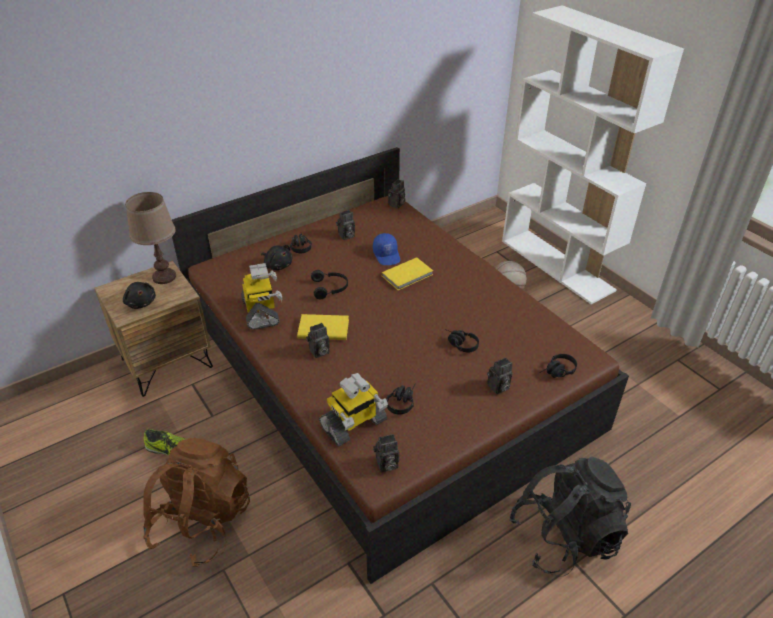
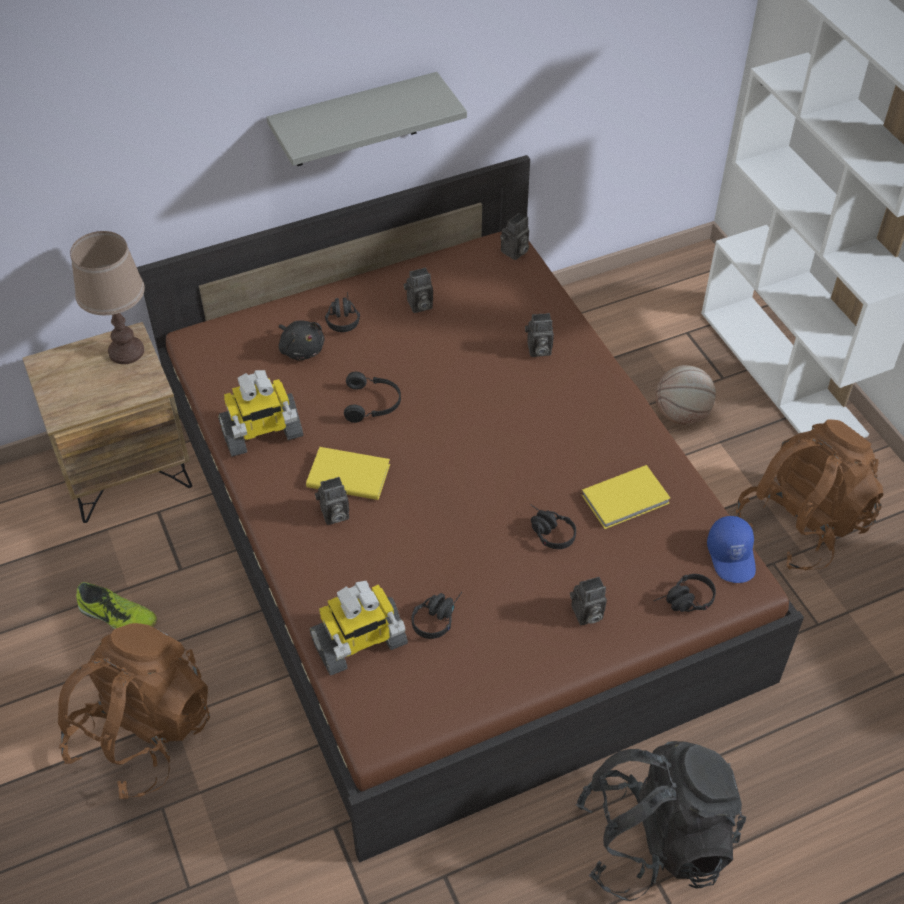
camera: 10 degrees right, 10 degrees up
black plush toy [123,282,156,309] -> none
toy robot [241,263,283,330] -> toy robot turned 75 degrees clockwise [218,370,304,456]
blue cap [373,233,400,265] -> blue cap moved to [707,516,756,583]
camera [373,434,399,472] -> camera moved to [525,313,554,357]
yellow book [381,257,433,290] -> yellow book moved to [581,465,671,529]
none -> grey shelf [267,72,467,166]
none -> brown backpack [736,419,883,570]

